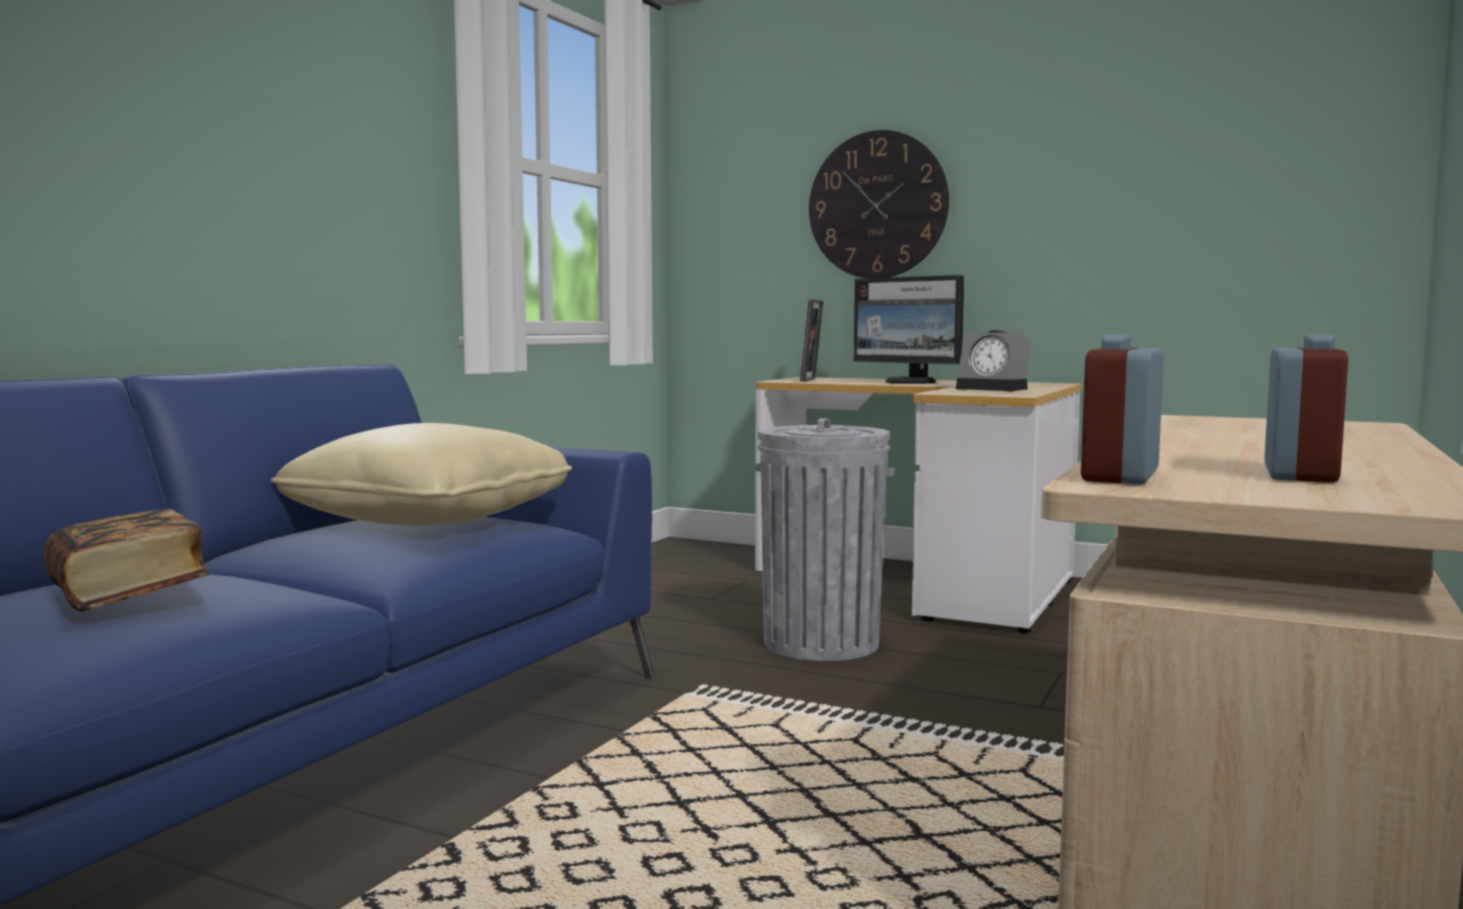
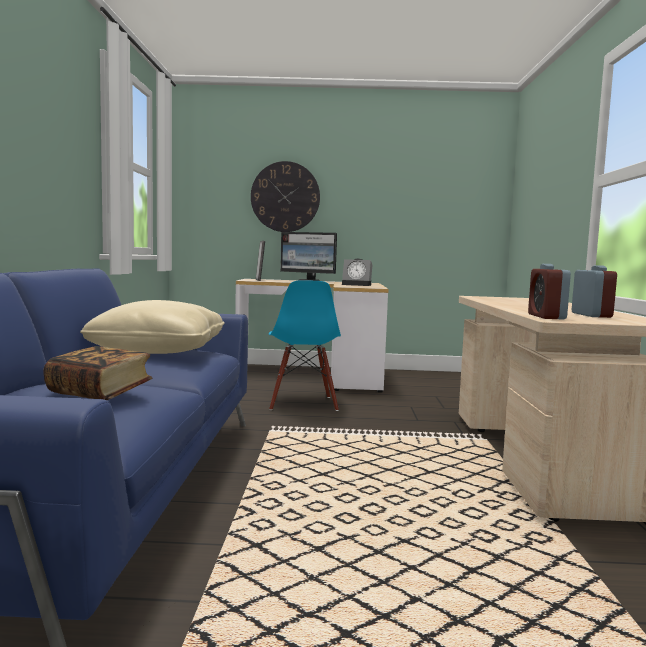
camera: 25 degrees left, 0 degrees up
grey trash can [755,418,894,661] -> blue chair [269,280,341,411]

